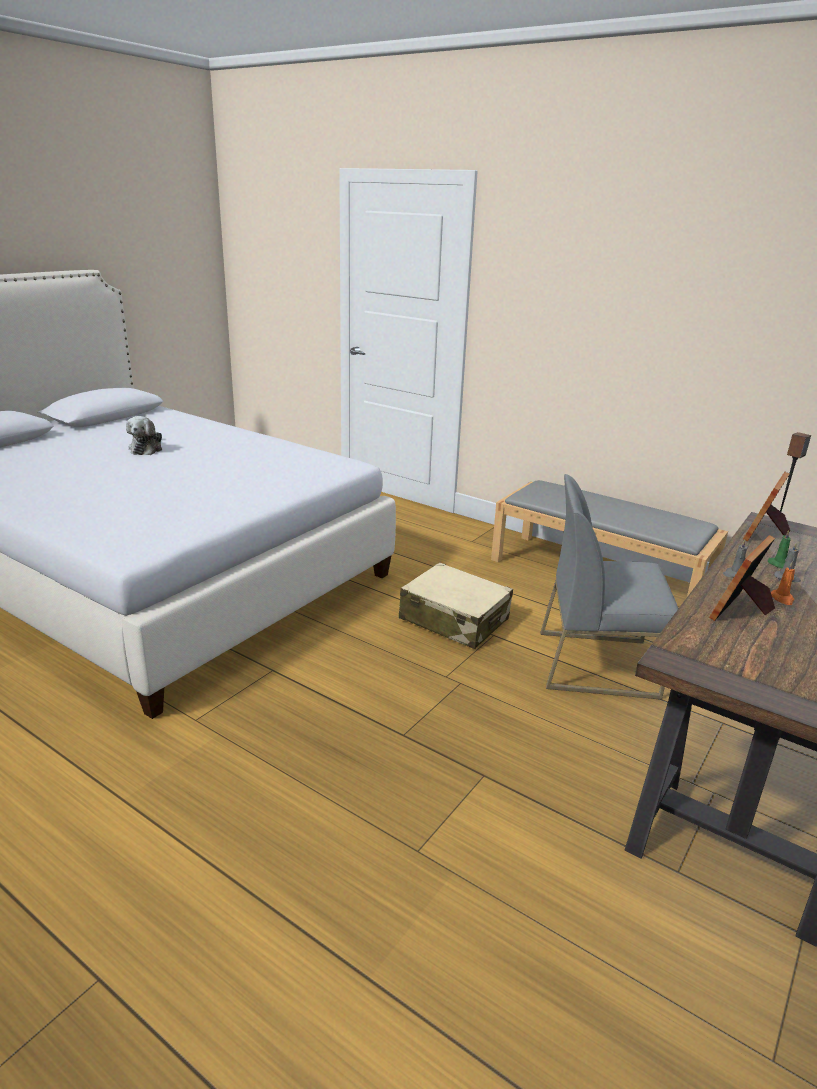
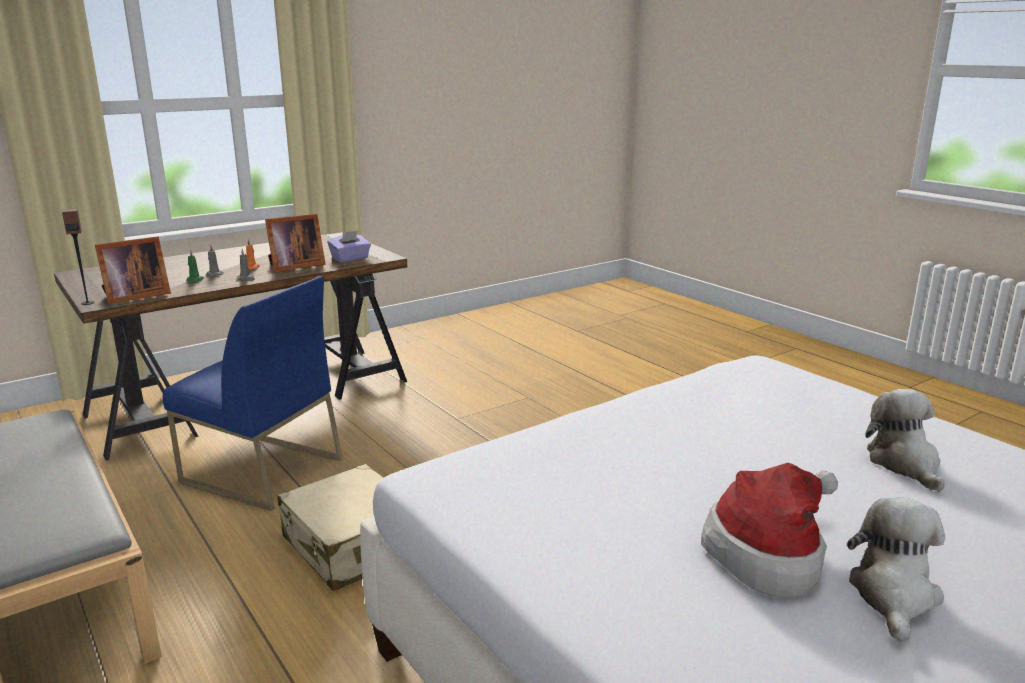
camera: 160 degrees left, 5 degrees down
grey chair [540,474,679,700] -> blue chair [163,276,343,511]
none -> purple tissue box [328,230,371,263]
none -> hat [701,462,838,598]
none -> plush toy [865,389,945,492]

